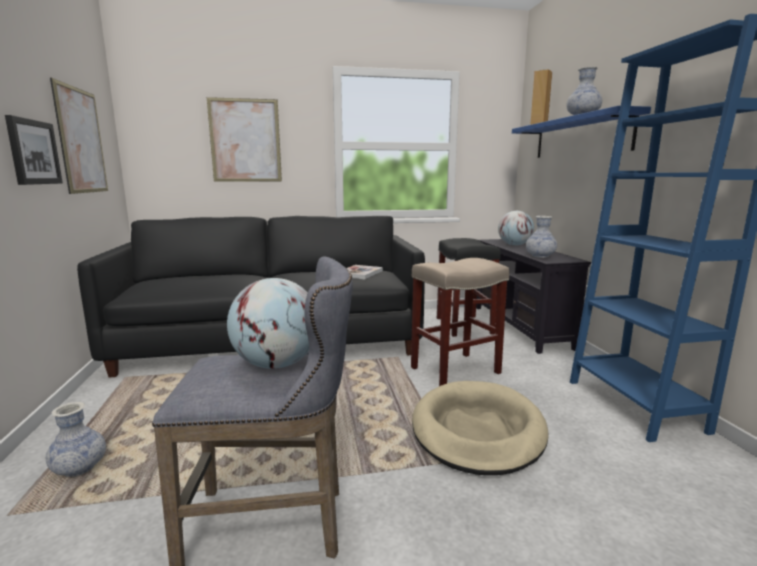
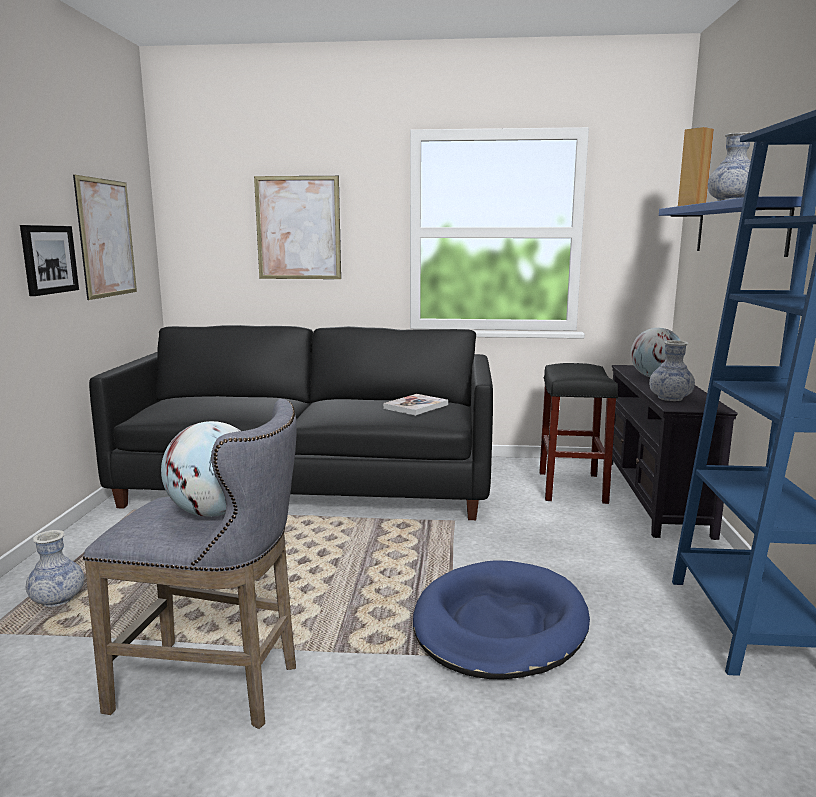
camera: 15 degrees right, 0 degrees up
beige stool [411,258,509,386] -> none
beige dog bed [412,381,548,475] -> blue dog bed [413,560,590,680]

